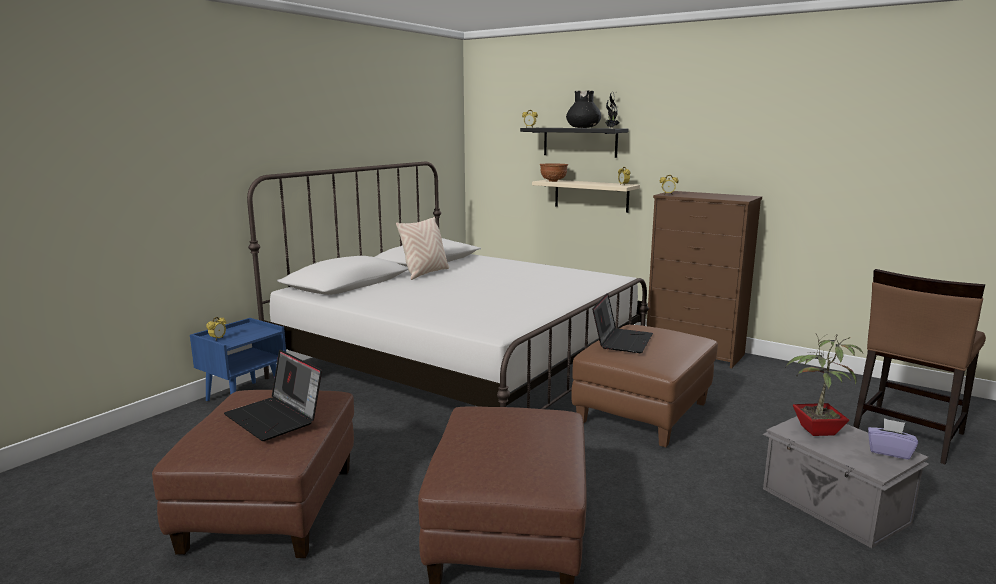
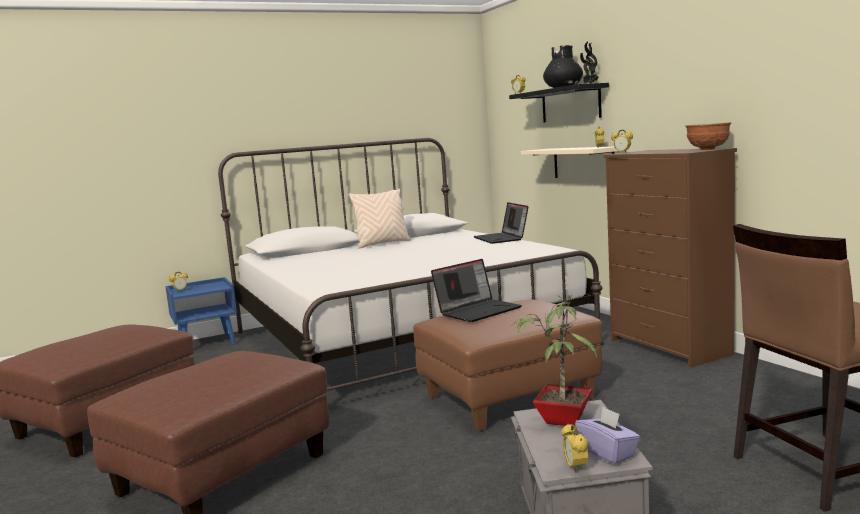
camera: 30 degrees right, 5 degrees down
laptop [224,350,322,441] -> laptop moved to [473,202,528,244]
brown bowl [540,164,568,182] -> brown bowl moved to [685,122,731,150]
none -> alarm clock [562,424,588,473]

